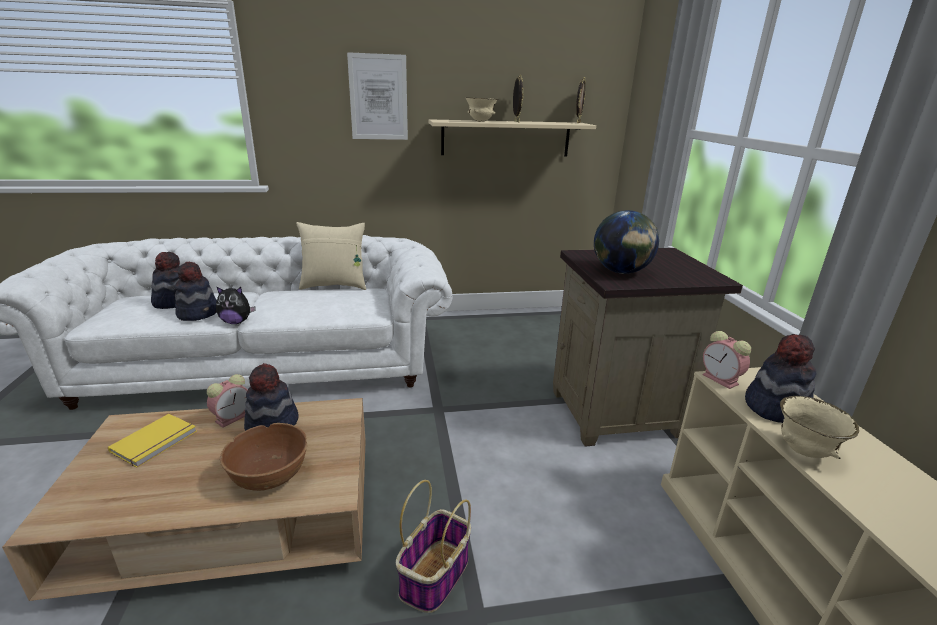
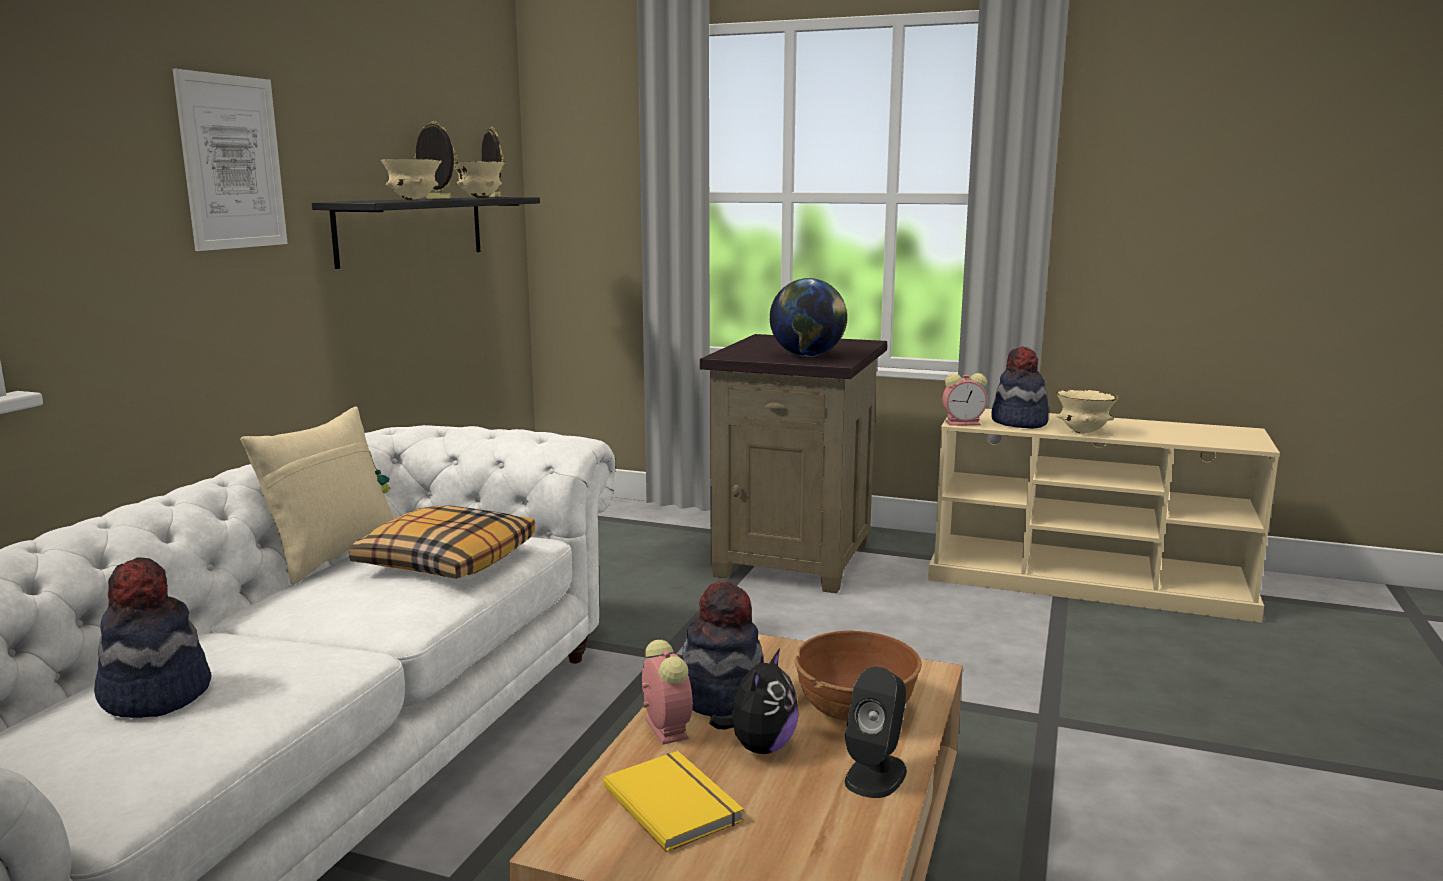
camera: 60 degrees left, 10 degrees down
hat [175,261,217,321] -> none
plush toy [216,286,256,324] -> plush toy moved to [709,648,799,754]
basket [396,480,471,613] -> none
beige shelf [429,119,596,156] -> black shelf [312,197,540,269]
none -> pillow [349,506,535,579]
none -> beige bowl [454,161,505,198]
none -> black speaker [845,667,907,798]

